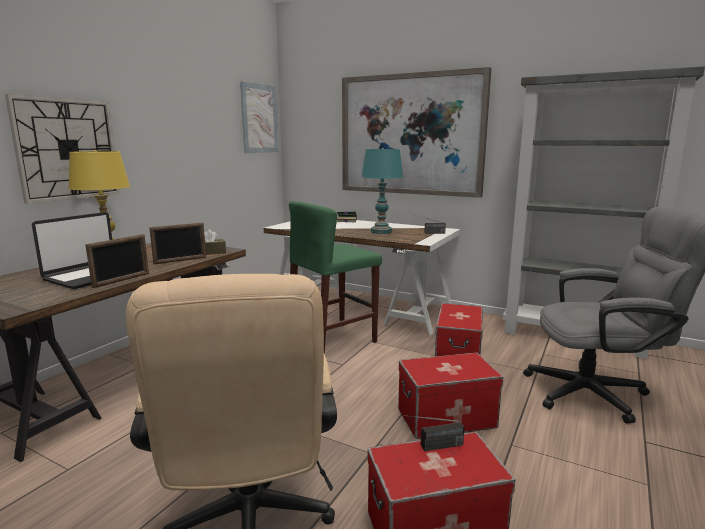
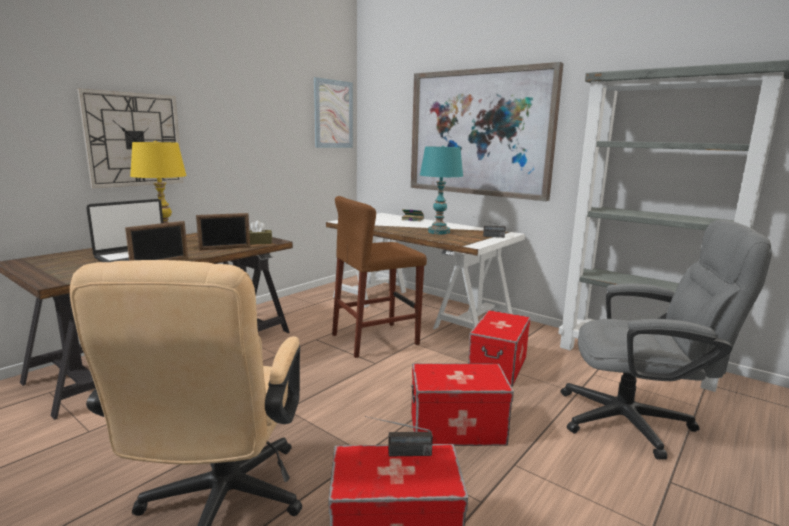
camera: 10 degrees right, 0 degrees up
green stool [289,201,382,354] -> brown stool [332,196,427,358]

